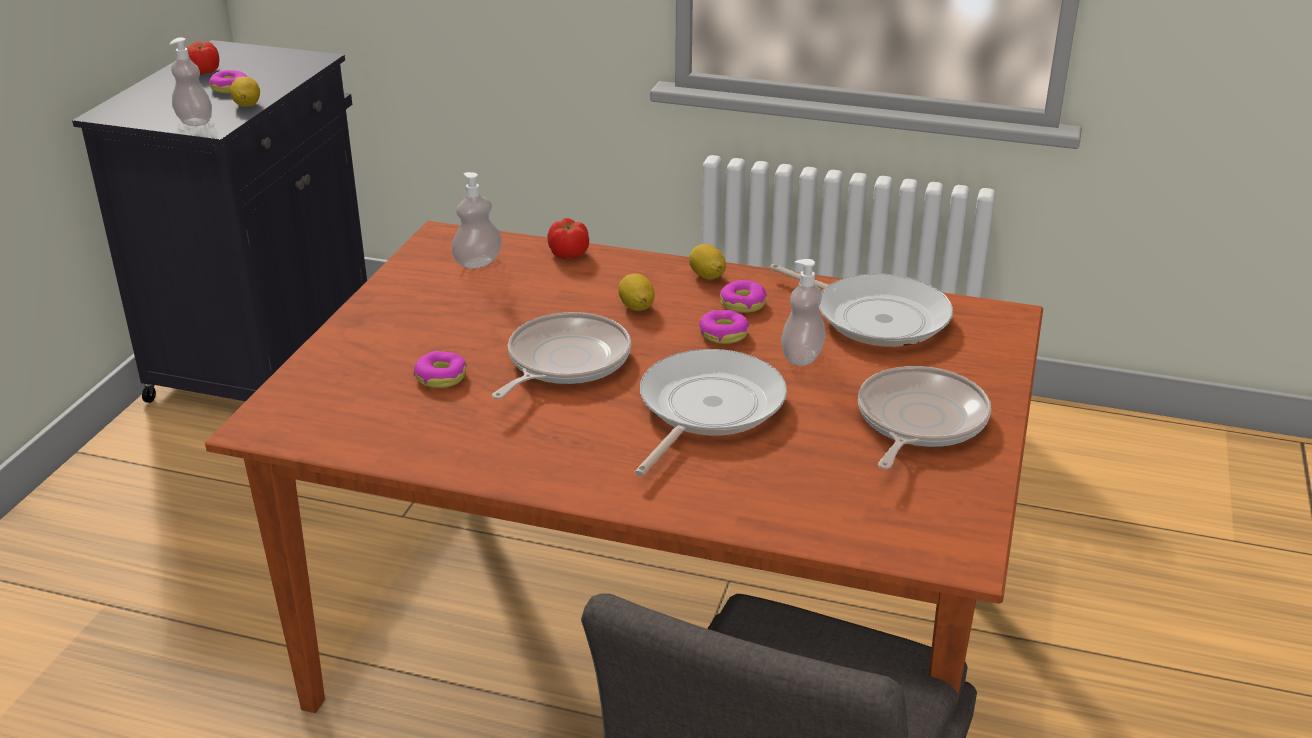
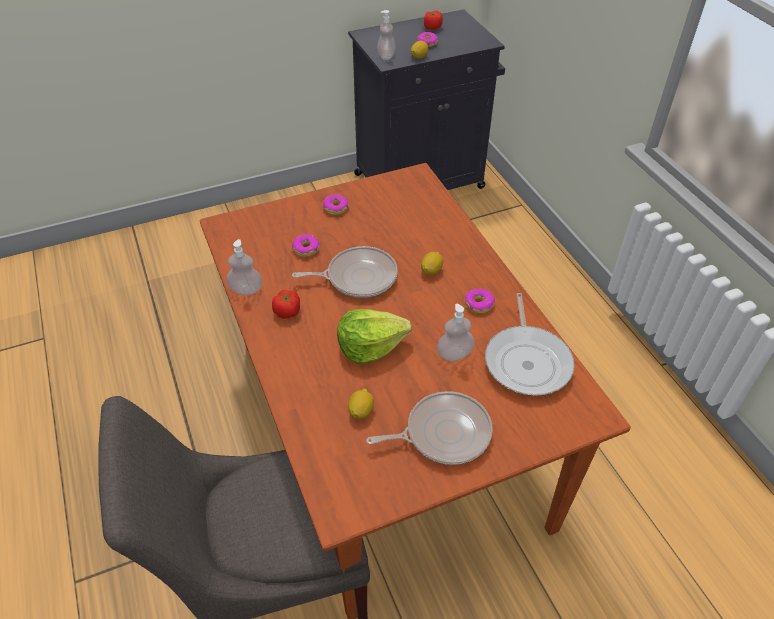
camera: 50 degrees right, 15 degrees up
soap dispenser [452,172,502,269] -> soap dispenser moved to [227,239,262,295]
tomato [547,218,589,259] -> tomato moved to [272,290,300,319]
frying pan [635,349,787,477] -> lettuce [337,309,412,364]
lemon [689,244,726,279] -> lemon moved to [348,389,374,419]
donut [699,310,749,344] -> donut moved to [323,194,349,215]

